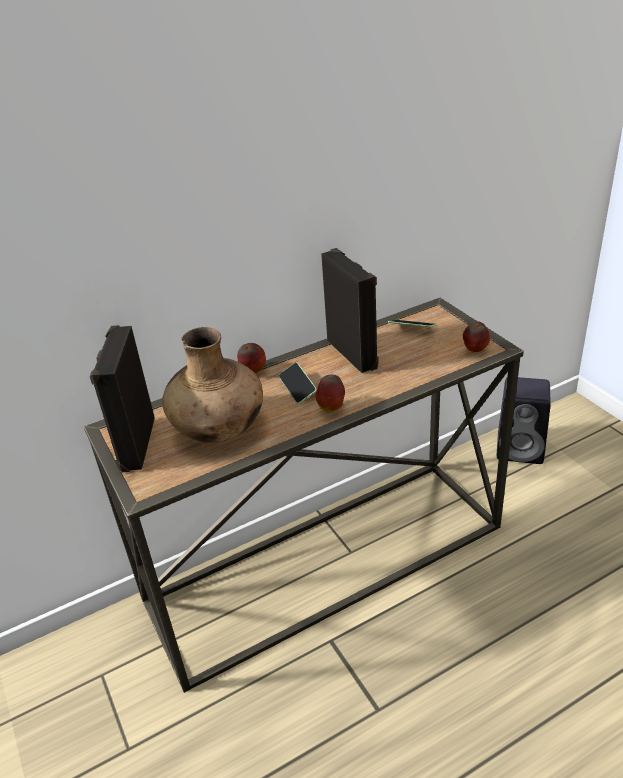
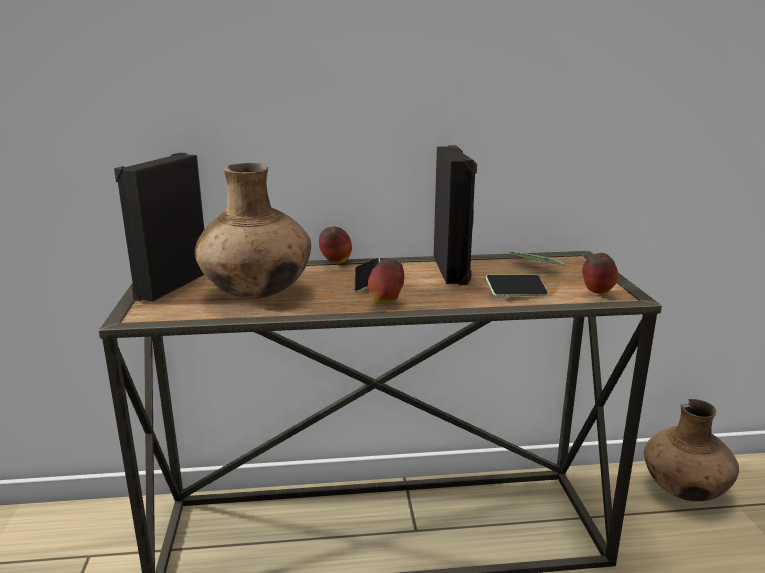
camera: 20 degrees right, 15 degrees down
black speaker [497,377,551,464] -> brown vase [644,399,739,501]
none -> phone [486,274,548,296]

